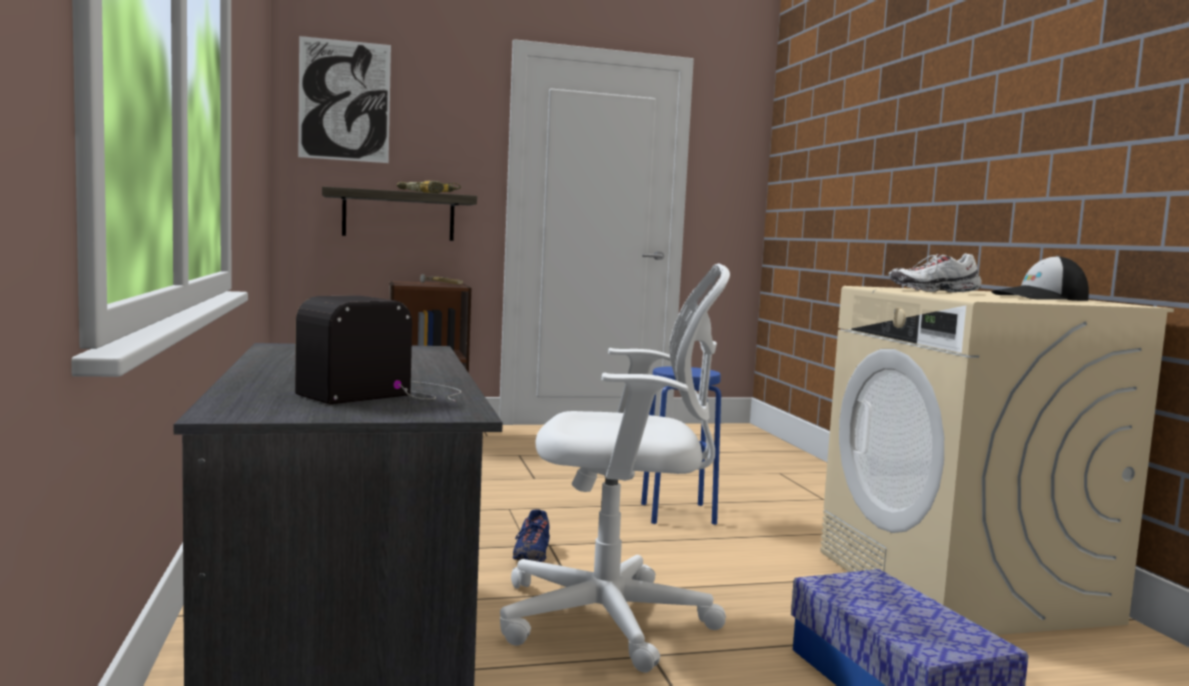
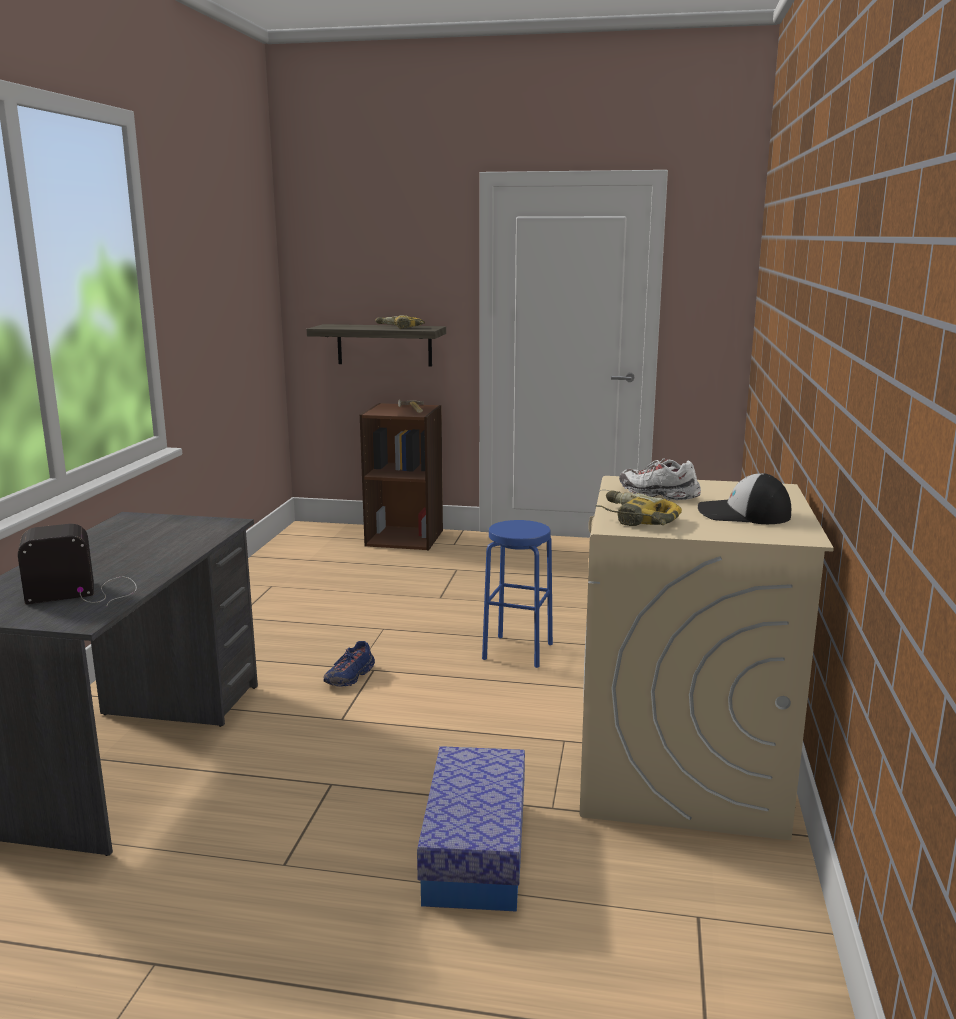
camera: 25 degrees right, 10 degrees up
picture [298,36,391,163] -> none
white office chair [500,263,730,673] -> none
none -> power drill [595,490,682,526]

